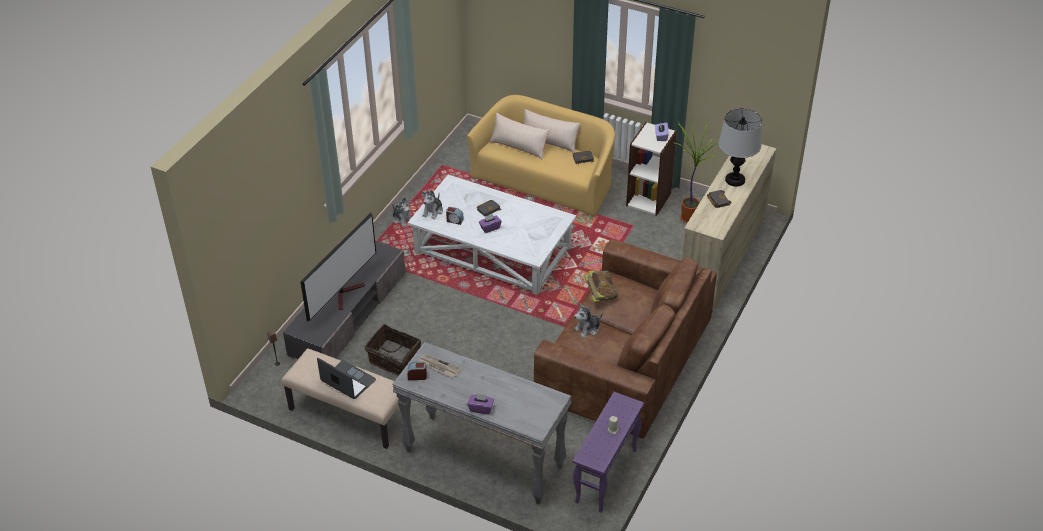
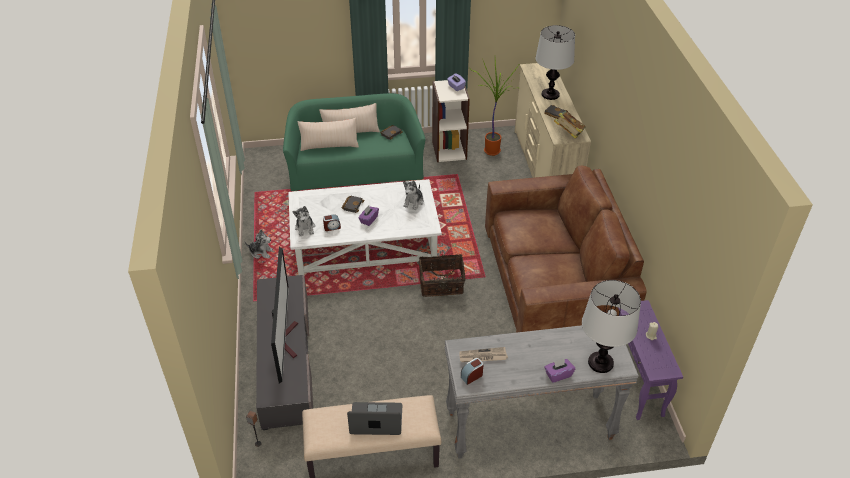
camera: 35 degrees left, 0 degrees up
basket [365,324,421,376] -> basket moved to [419,254,466,297]
yellow sofa [467,95,615,217] -> green sofa [283,93,426,191]
plush toy [574,303,603,338] -> plush toy moved to [403,181,424,210]
book [584,270,618,302] -> book moved to [554,111,585,139]
none -> table lamp [582,280,641,373]

